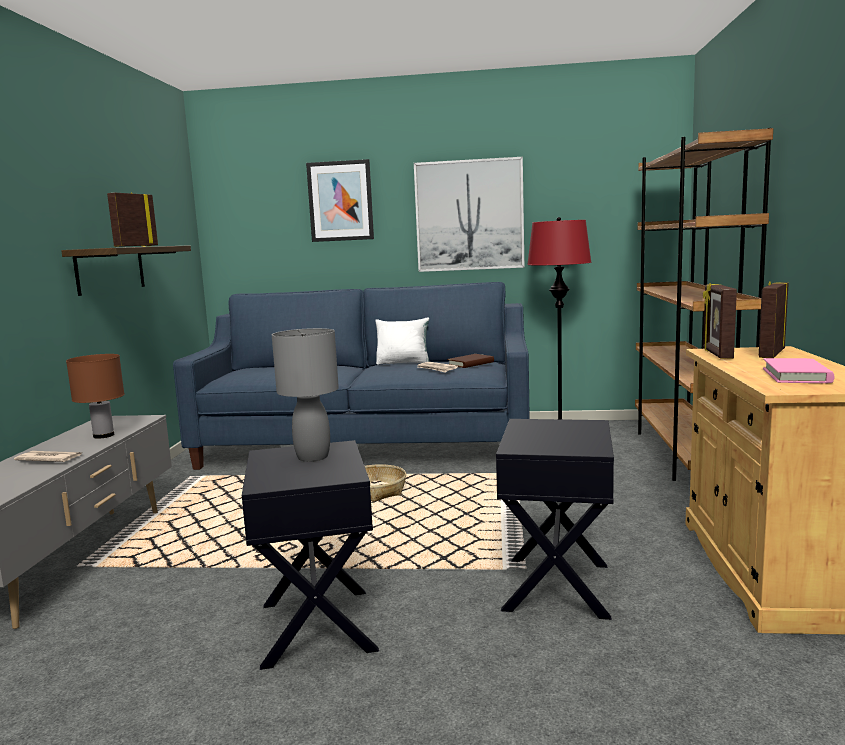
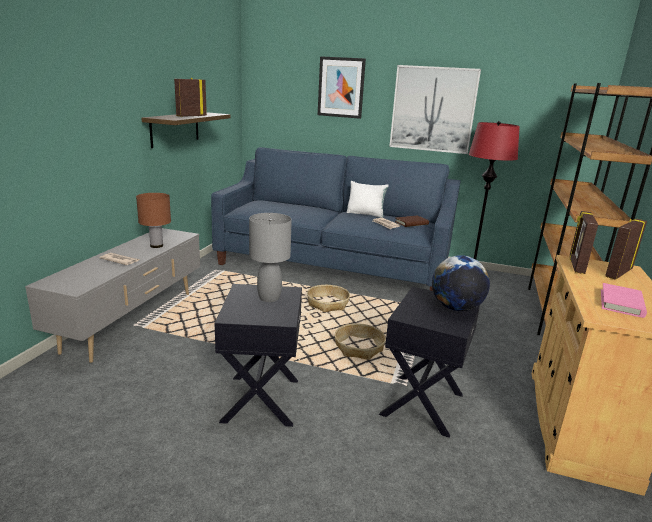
camera: 10 degrees right, 10 degrees up
none -> basket [335,323,386,360]
none -> globe [432,255,490,311]

